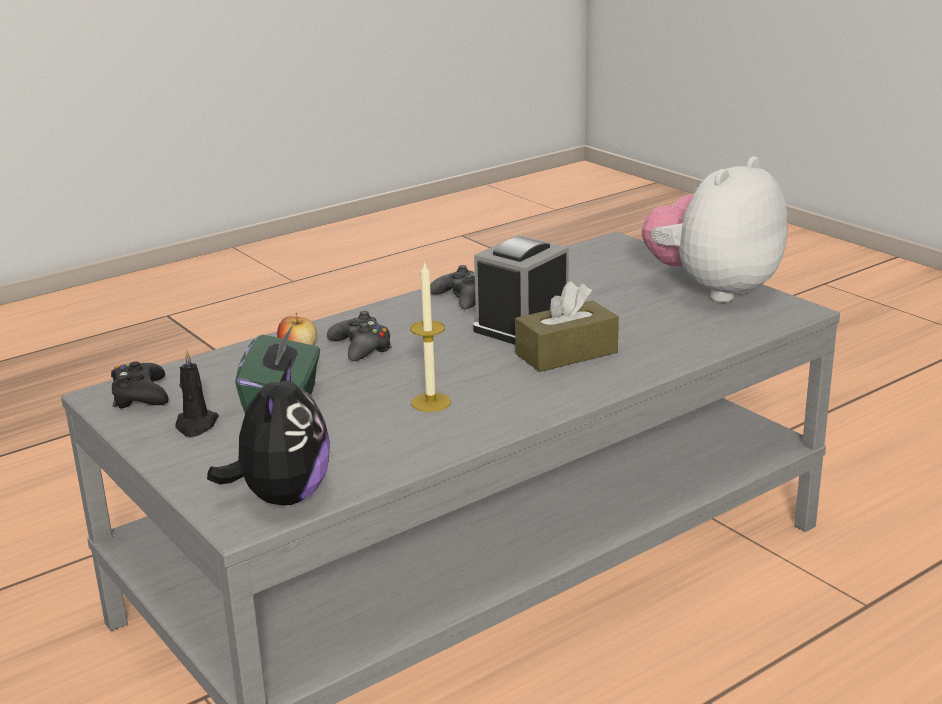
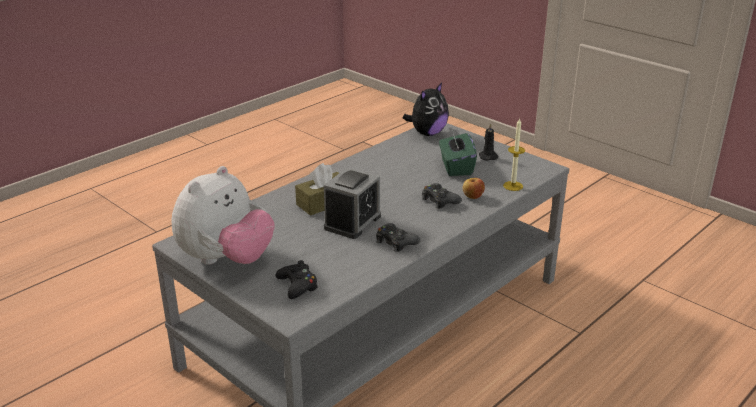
camera: 170 degrees right, 5 degrees up
black game controller [111,361,169,408] -> black game controller moved to [276,260,318,299]
plush toy [207,359,330,505] -> plush toy turned 135 degrees counterclockwise [403,83,449,136]
candle [410,261,451,412] -> candle moved to [503,118,525,191]

